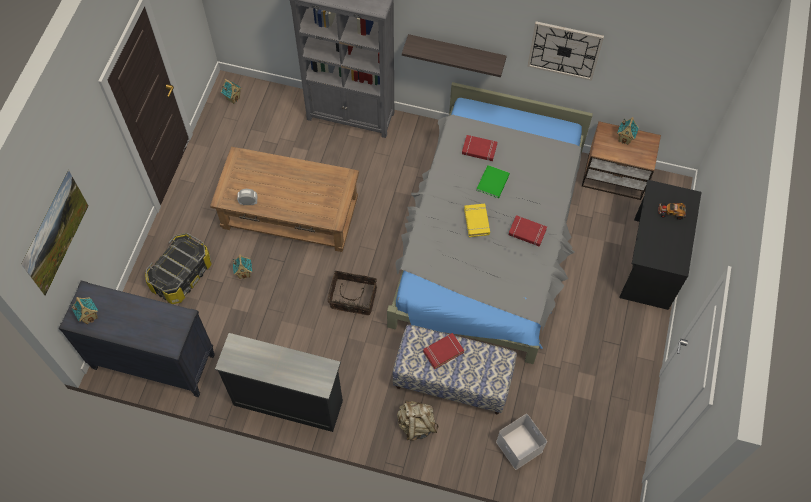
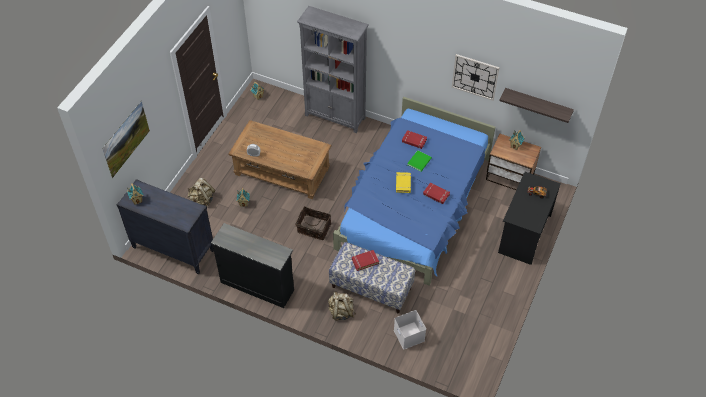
camera: 10 degrees right, 10 degrees down
storage box [145,233,212,304] -> beige backpack [188,178,215,206]
grey bed [387,82,593,364] -> blue bed [333,97,495,286]
shelf [402,34,507,77] -> shelf moved to [499,88,574,123]

